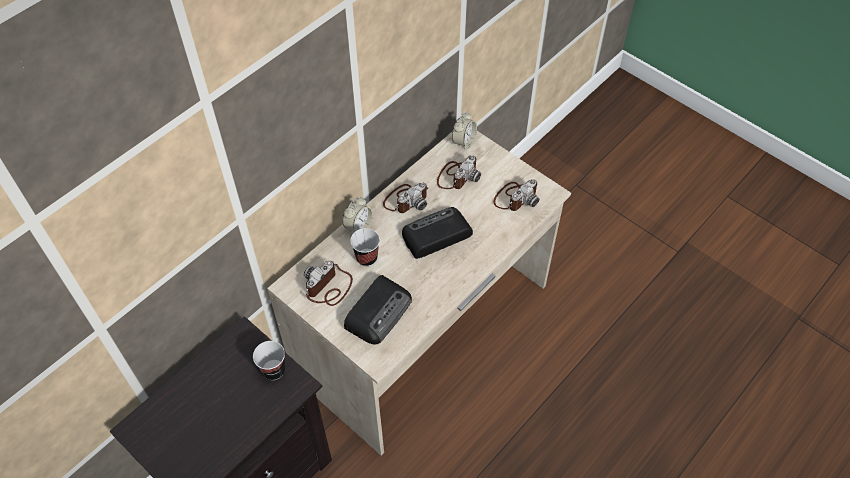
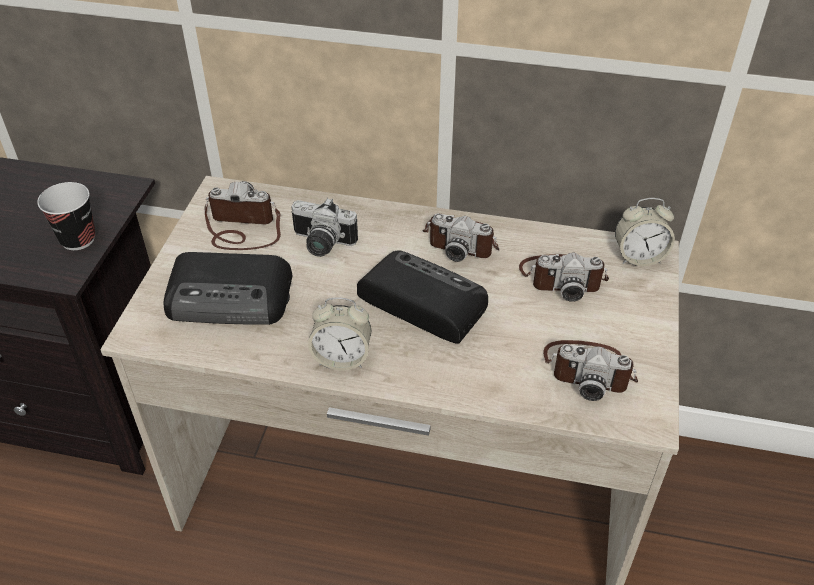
camera: 60 degrees right, 10 degrees down
alarm clock [342,197,373,232] -> alarm clock moved to [308,297,371,370]
cup [350,228,380,266] -> camera [291,198,358,257]

